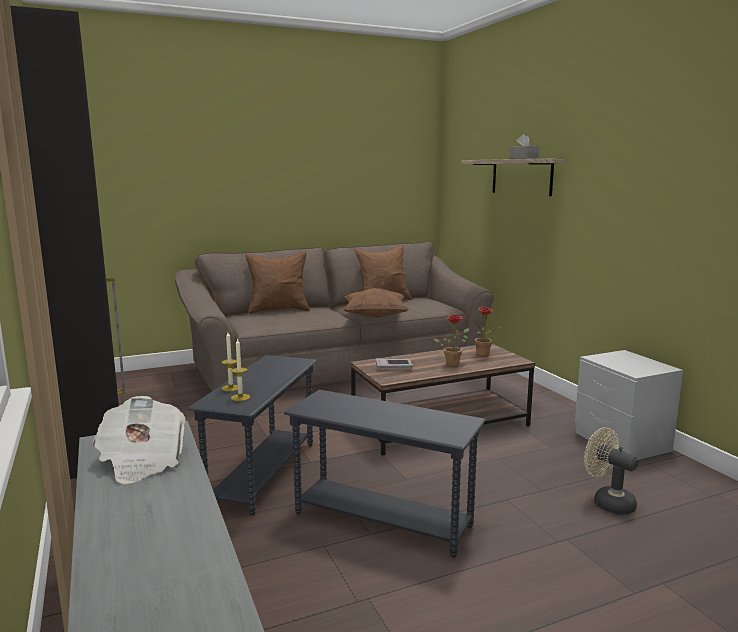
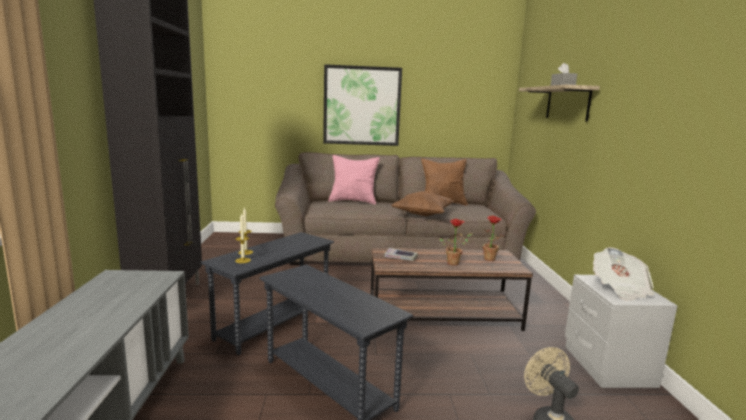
camera: 20 degrees right, 0 degrees up
newspaper [93,396,186,484] -> newspaper moved to [593,247,654,301]
brown pillow [245,252,310,314] -> pink pillow [328,155,380,205]
none -> picture [323,64,402,146]

